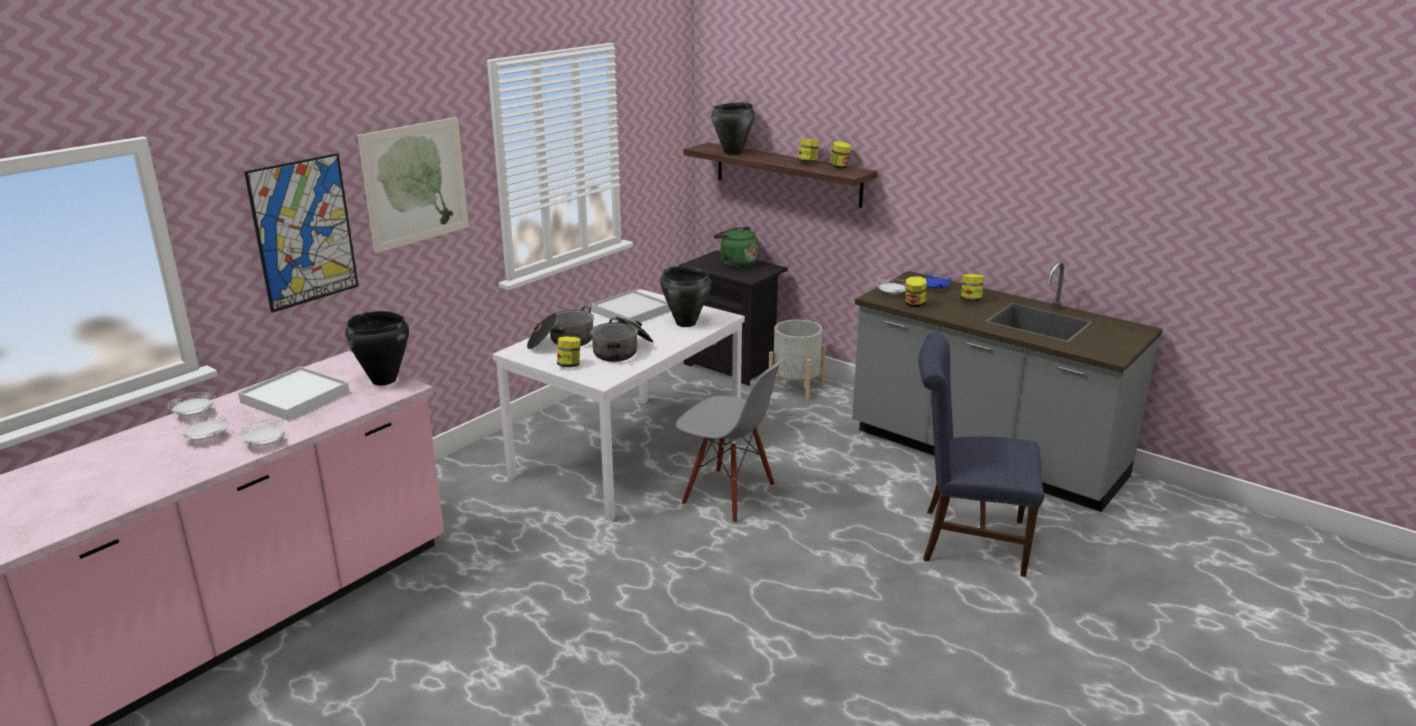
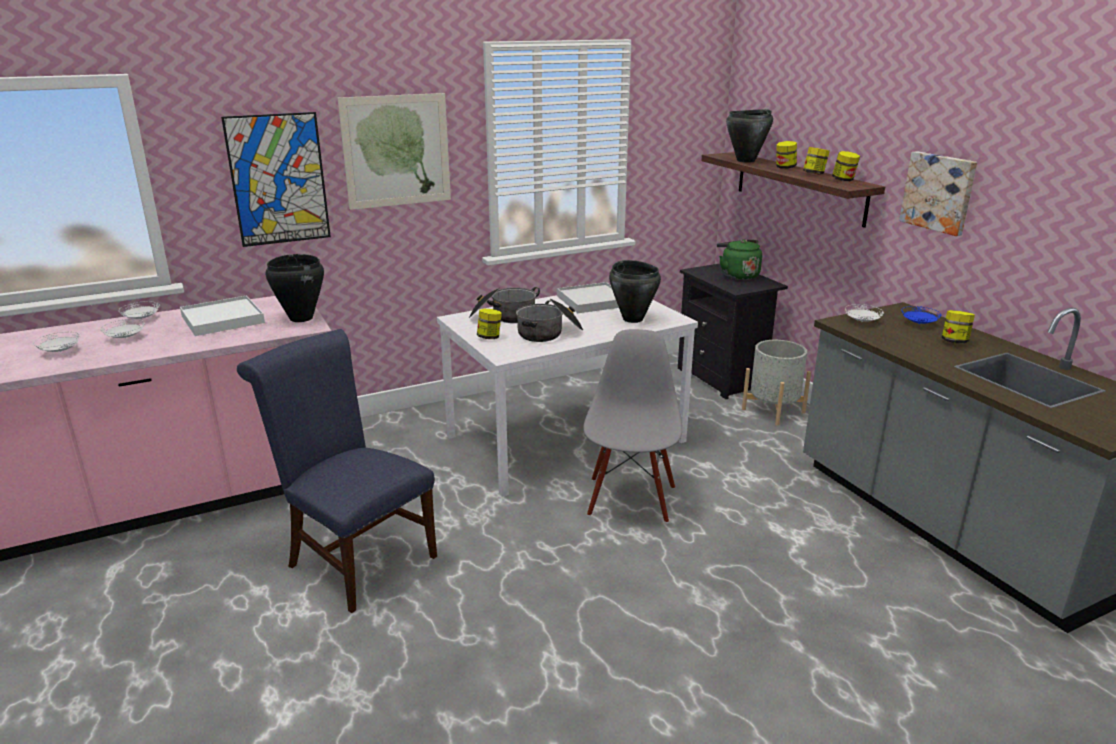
camera: 25 degrees right, 0 degrees up
white plate [238,420,287,445] -> white plate moved to [33,332,81,352]
grey chair [676,357,785,523] -> grey chair turned 135 degrees counterclockwise [583,329,682,523]
jar [905,276,926,307] -> jar moved to [776,141,797,169]
blue chair [919,333,1044,577] -> blue chair moved to [237,329,437,613]
none -> picture [899,151,977,236]

